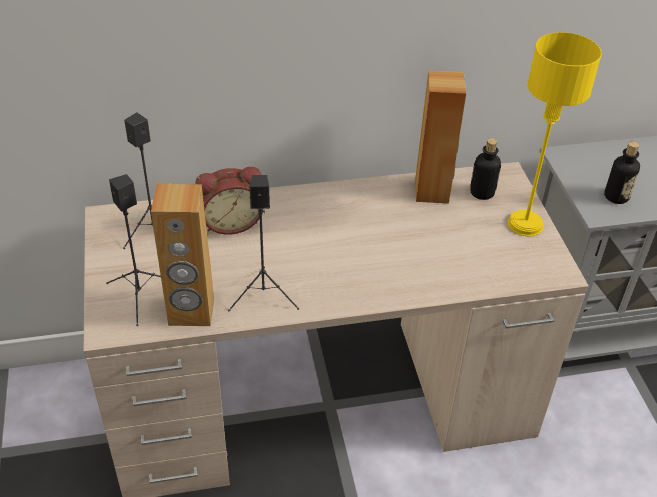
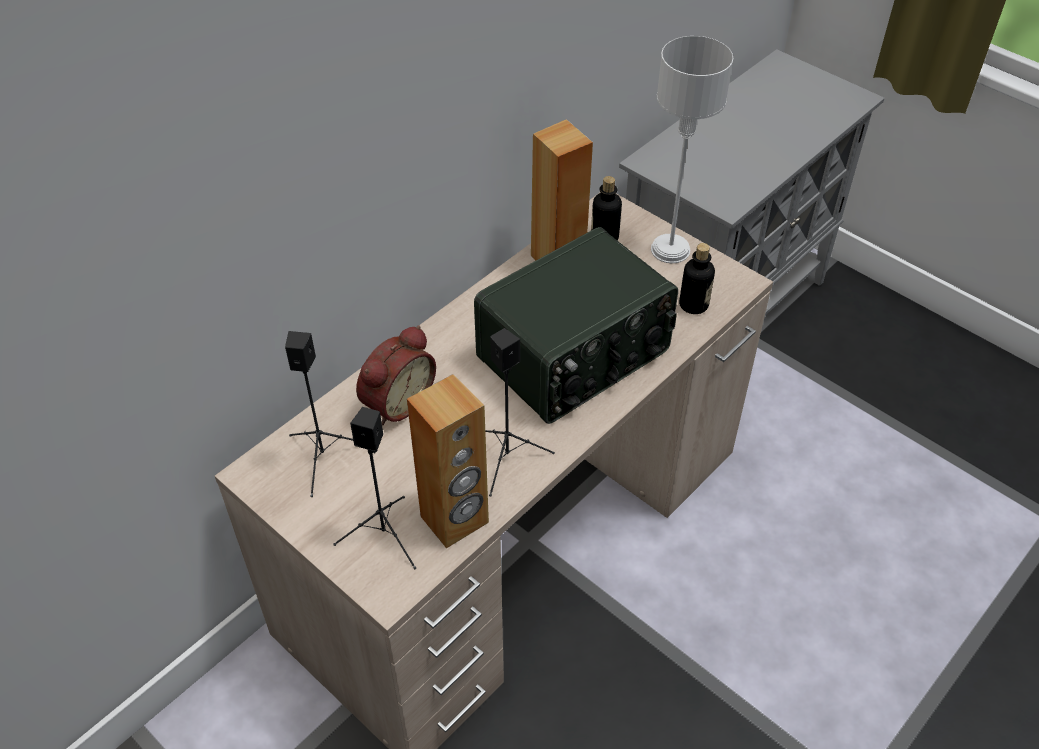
camera: 35 degrees left, 5 degrees up
yellow table lamp [508,32,602,236] -> grey table lamp [651,36,733,263]
bottle [604,141,640,204] -> bottle moved to [679,243,715,314]
none -> radio [474,227,678,424]

